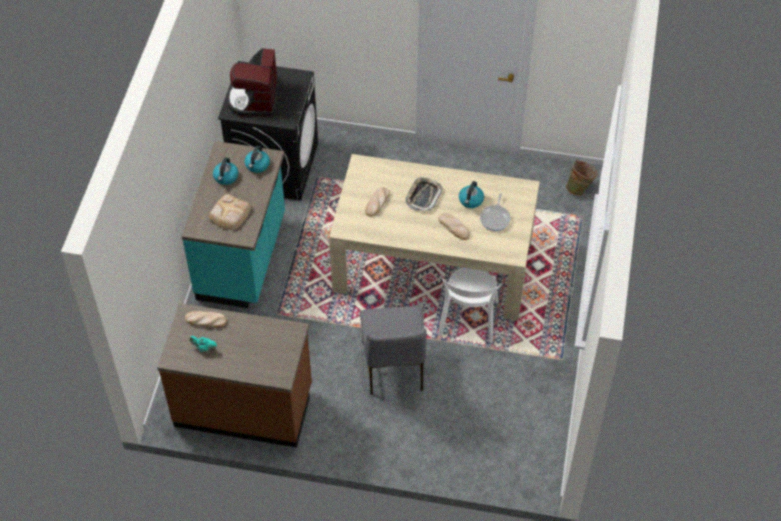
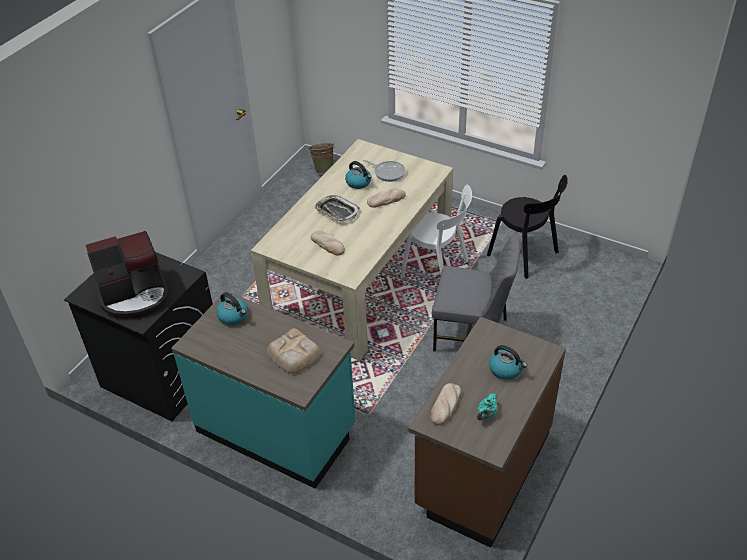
camera: 70 degrees left, 10 degrees down
kettle [213,157,239,185] -> kettle moved to [489,345,527,380]
coffee machine [227,48,280,117] -> coffee machine turned 45 degrees counterclockwise [86,231,169,319]
none -> black chair [487,175,568,279]

